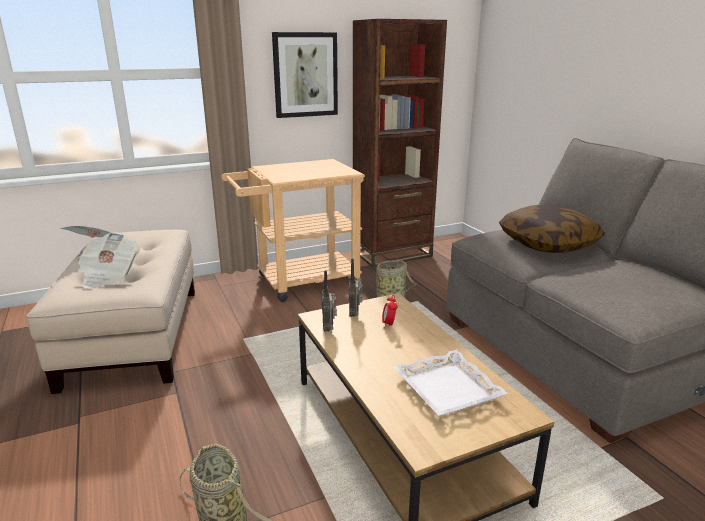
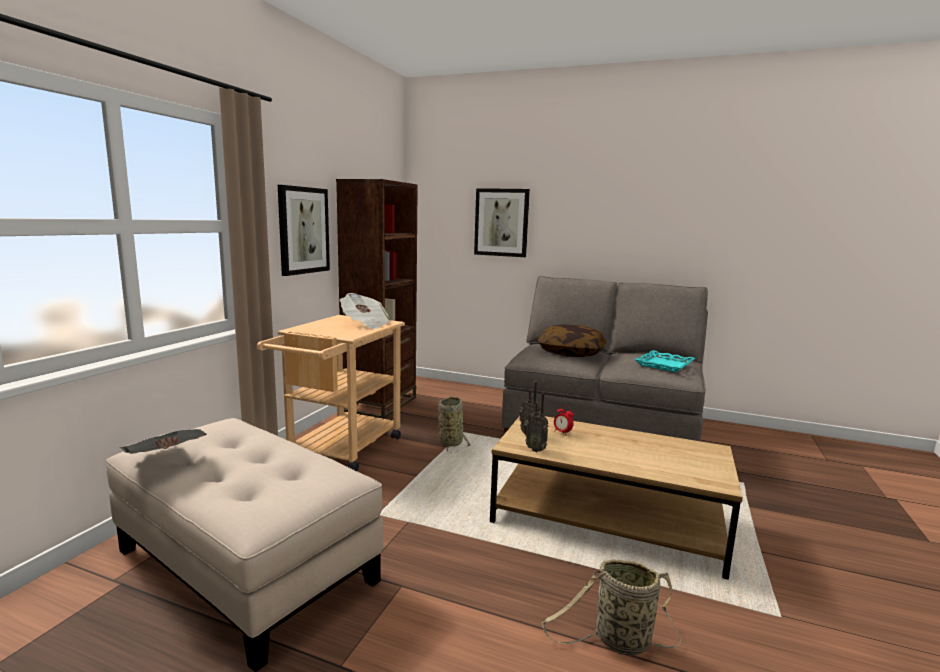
camera: 45 degrees left, 10 degrees down
newspaper [77,232,140,289] -> newspaper moved to [340,293,391,329]
white tray [393,350,508,416] -> none
none -> picture [474,188,530,257]
none -> turquoise tray [635,350,695,372]

